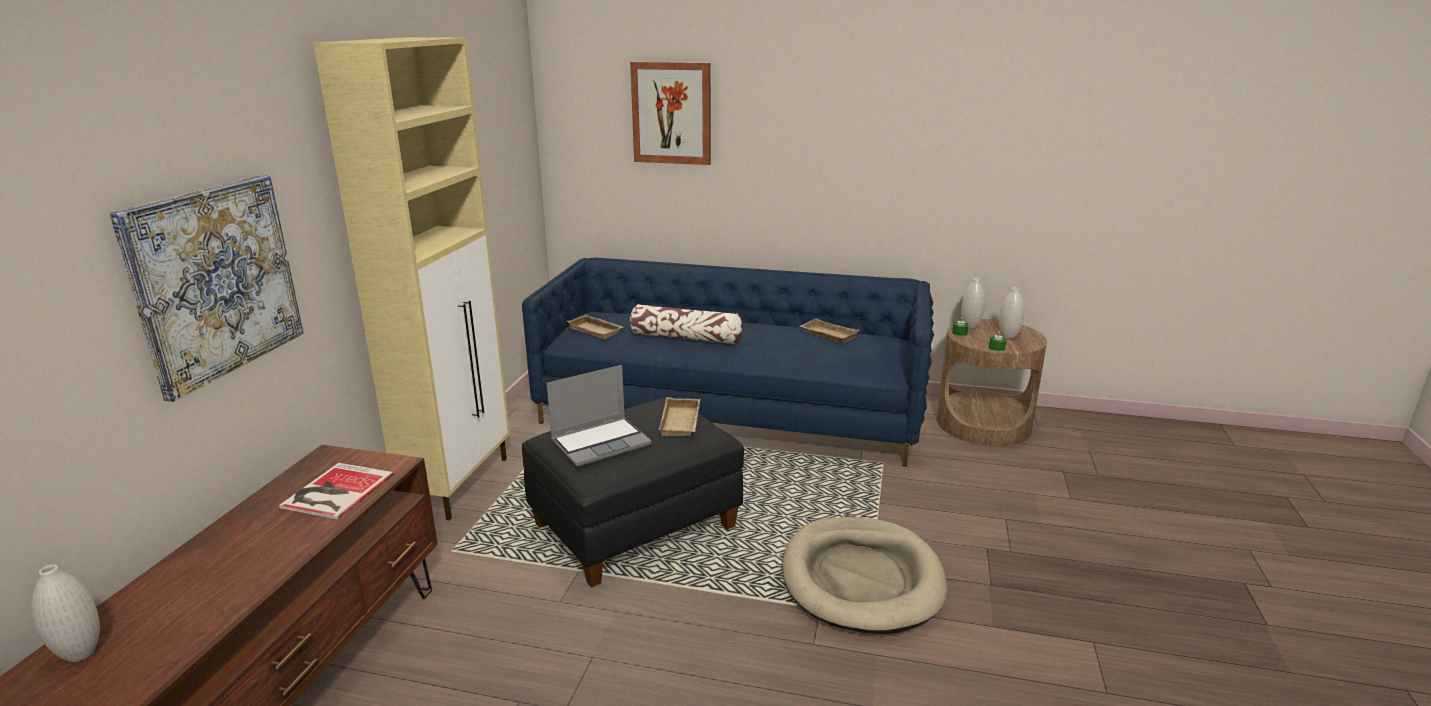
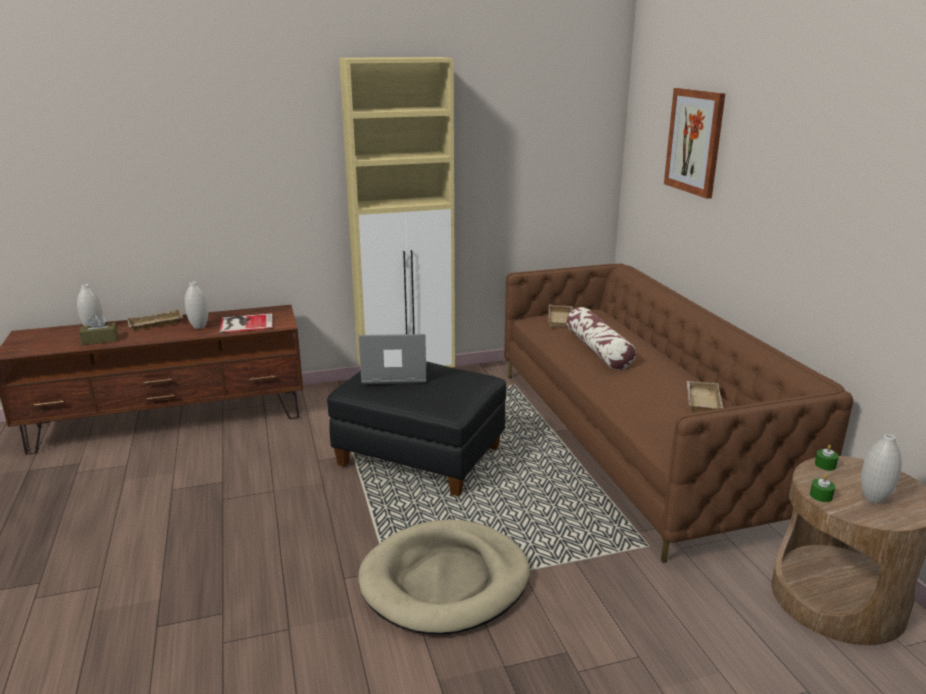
camera: 60 degrees right, 0 degrees up
picture [109,175,304,402] -> none
blue sofa [522,258,934,466] -> brown sofa [504,263,853,563]
laptop [547,365,652,467] -> laptop turned 150 degrees clockwise [359,334,426,384]
beige tray [659,397,700,436] -> beige tray moved to [127,309,183,330]
white vase [961,278,986,328] -> white vase moved to [185,281,208,329]
none -> brown tissue box [79,315,118,345]

